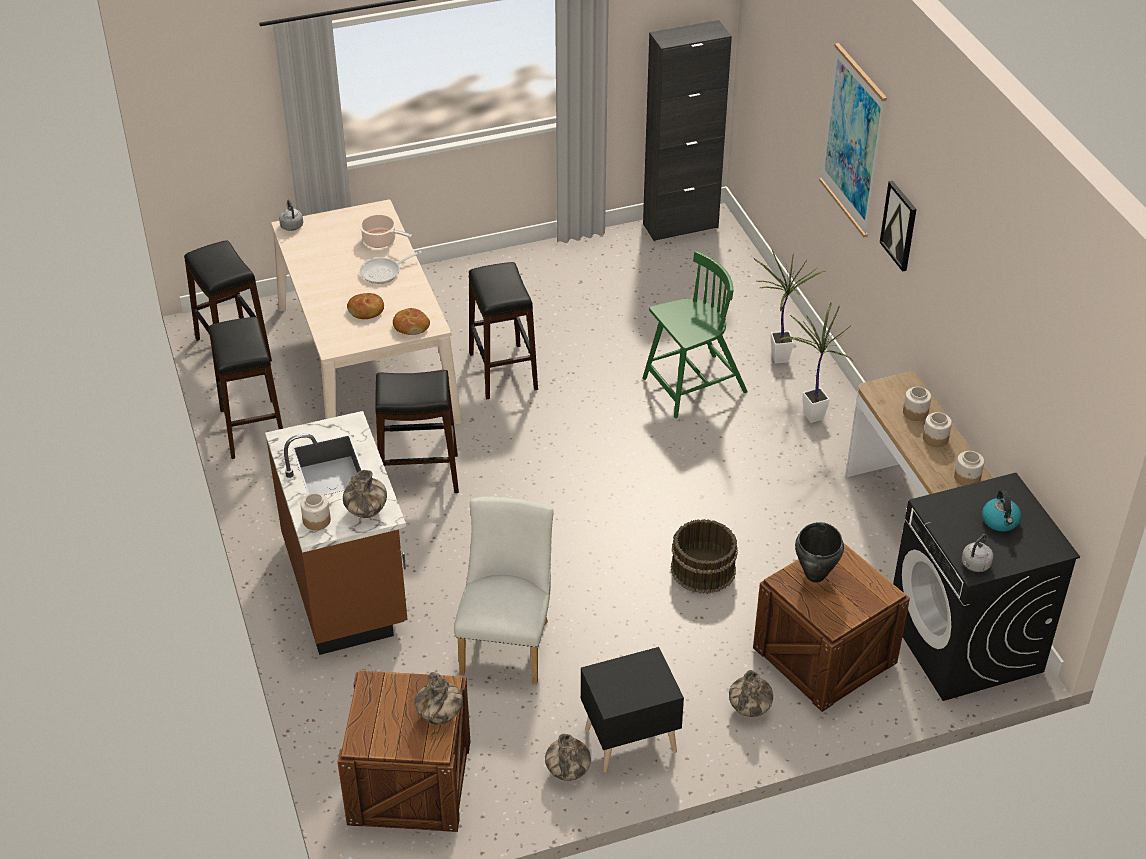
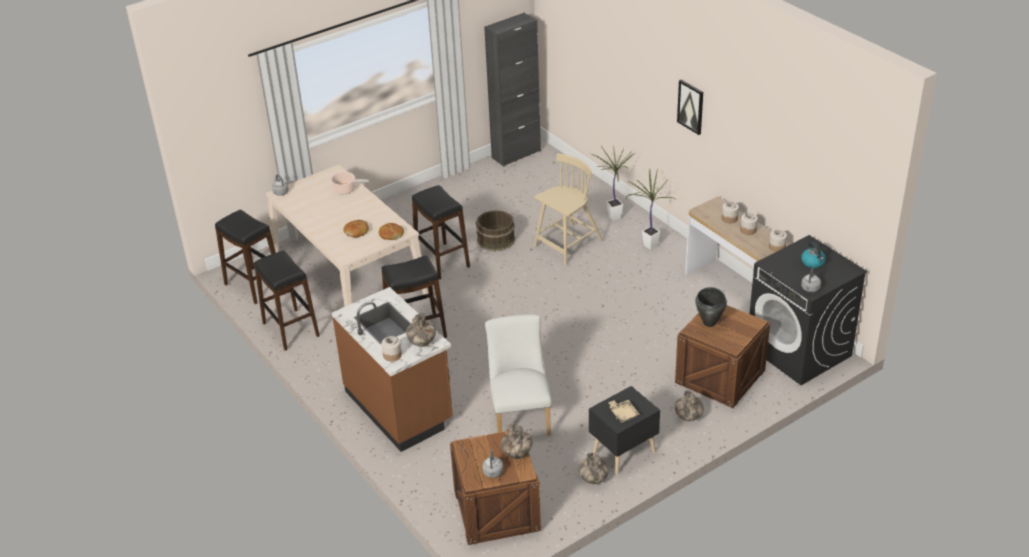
camera: 15 degrees left, 5 degrees down
frying pan [360,251,422,284] -> none
green chair [642,251,748,418] -> beige chair [534,153,603,265]
brown bucket [671,519,738,594] -> brown bucket moved to [475,210,515,251]
picture [819,43,887,237] -> none
none -> grey kettle [482,450,503,478]
none -> beige tray [608,400,640,423]

